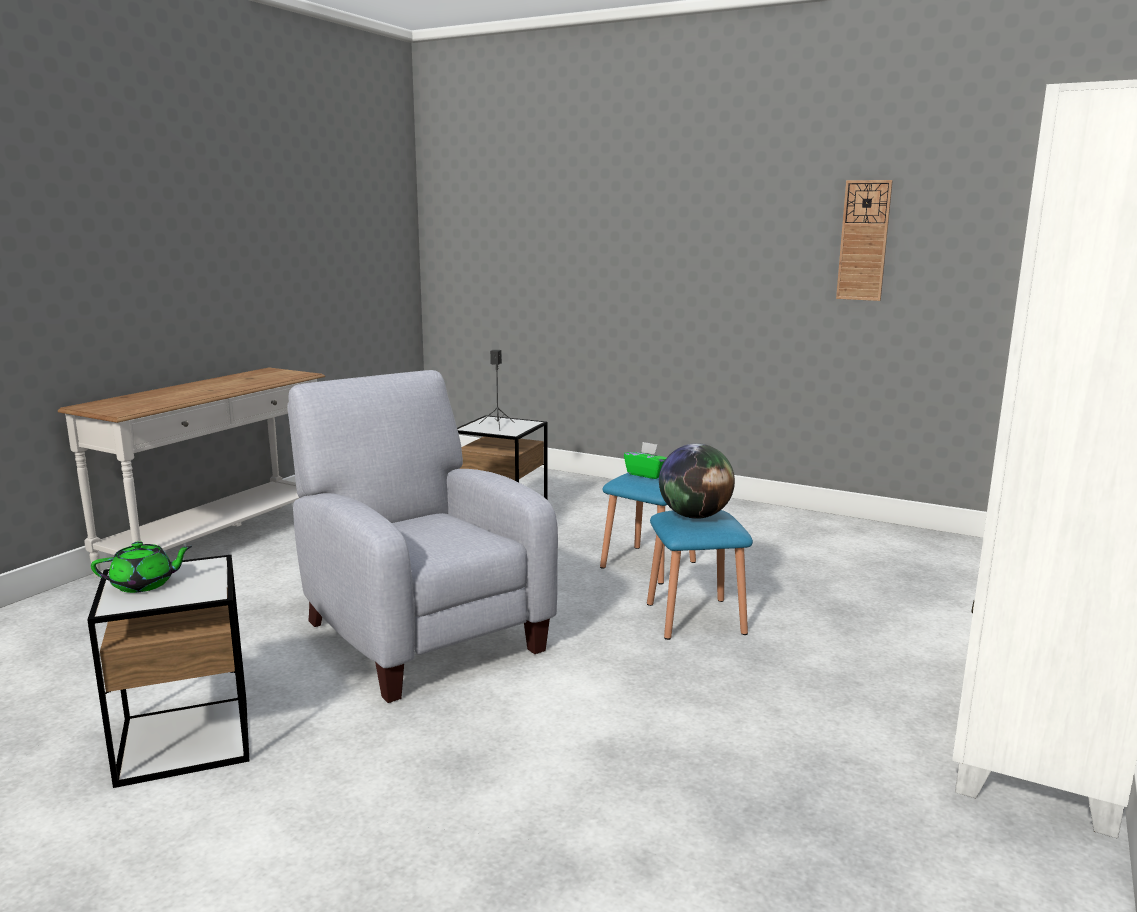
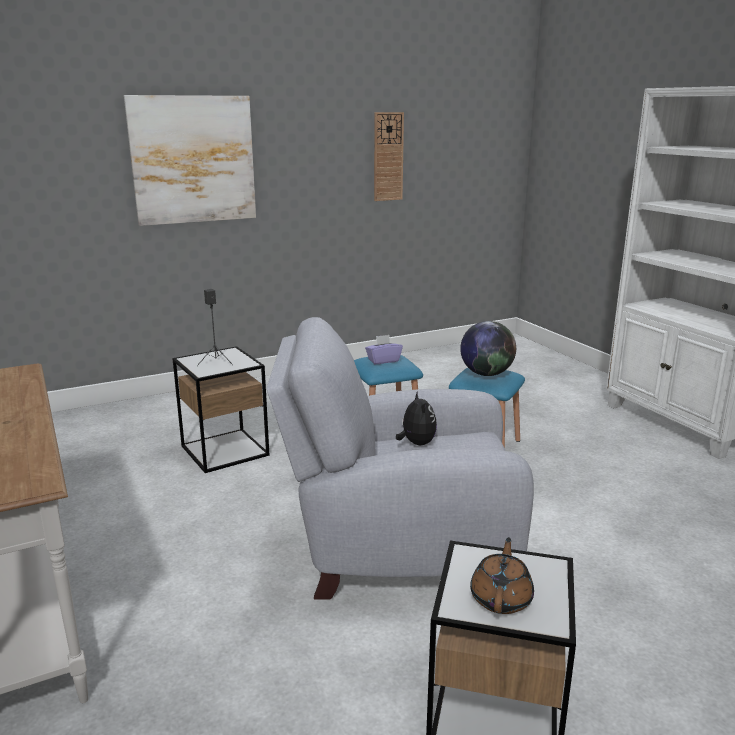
camera: 55 degrees left, 5 degrees up
green teapot [91,541,192,593] -> brown teapot [470,537,534,614]
green tissue box [624,442,666,479] -> purple tissue box [365,335,403,364]
none -> picture [124,95,256,226]
none -> plush toy [396,391,437,445]

